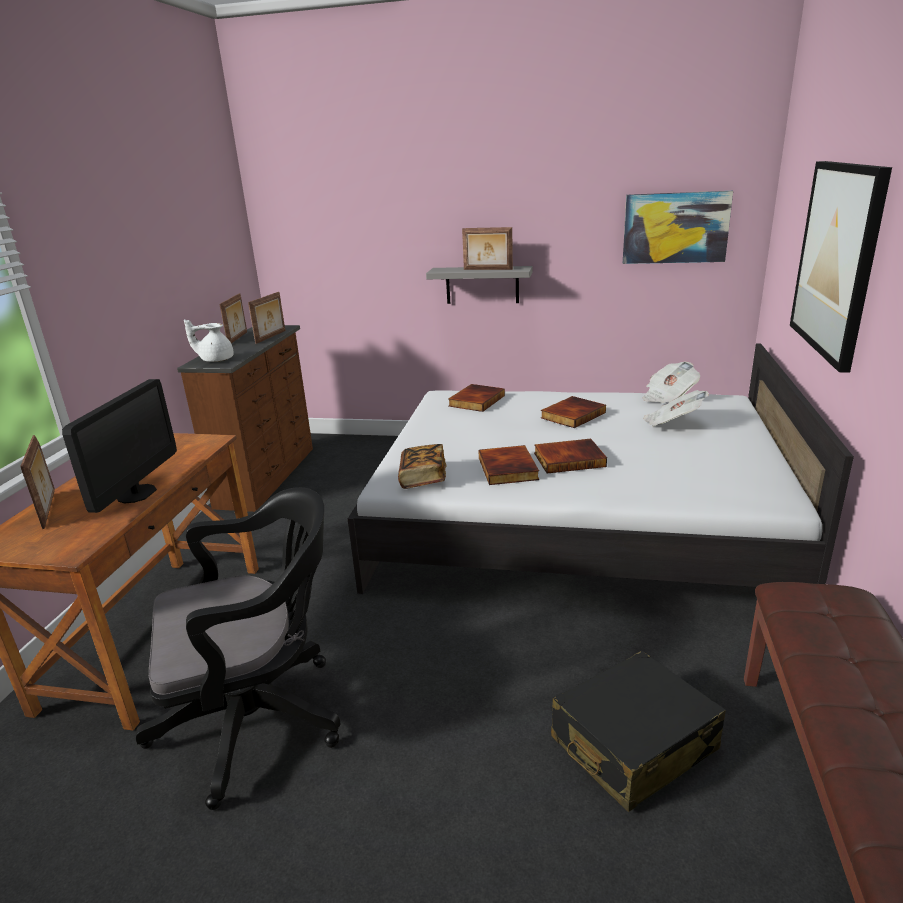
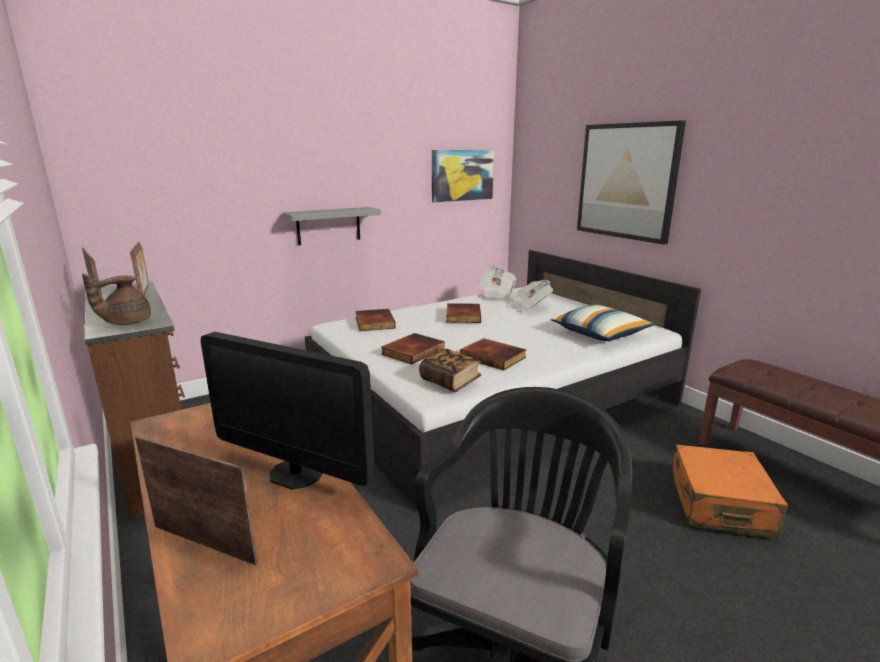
camera: 45 degrees left, 5 degrees down
monitor [62,379,177,513] -> monitor turned 150 degrees clockwise [201,332,374,490]
white teapot [184,319,234,362] -> brown teapot [82,274,151,325]
picture frame [462,227,513,270] -> none
book [534,439,607,474] -> book moved to [381,333,445,364]
black suitcase [551,651,726,812] -> orange suitcase [671,444,788,539]
none -> pillow [550,305,655,341]

